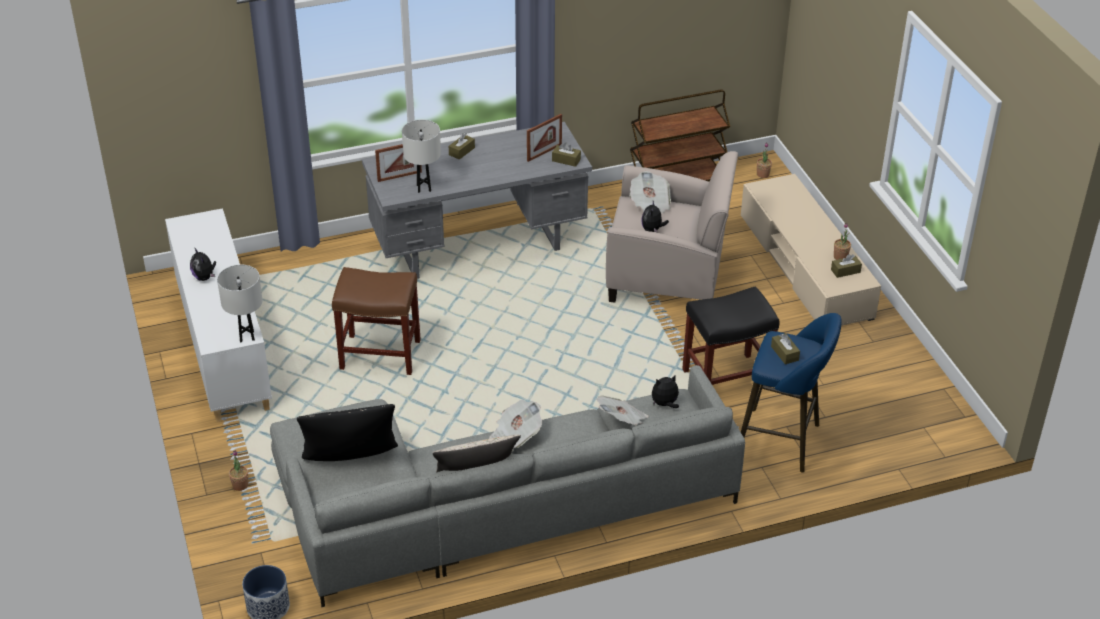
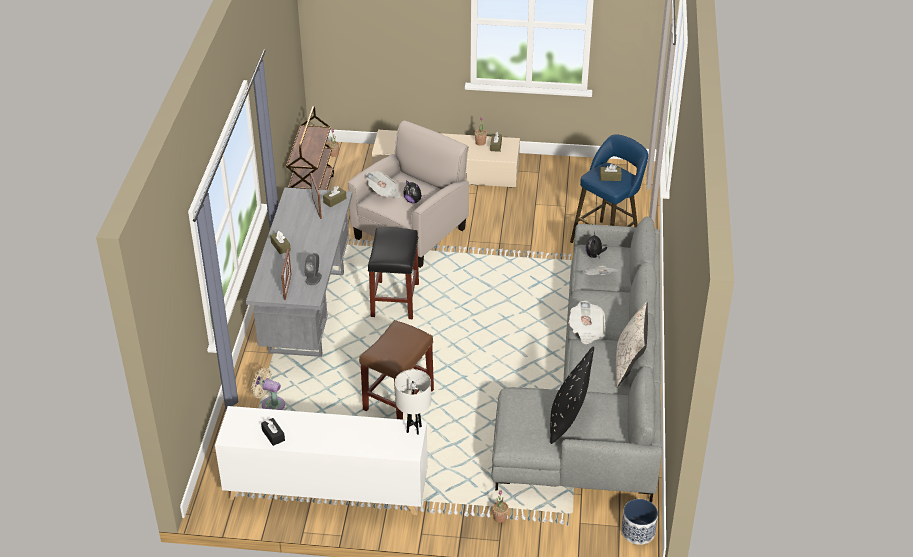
camera: 65 degrees left, 0 degrees up
plush toy [190,247,216,281] -> none
white table lamp [402,120,441,193] -> grey speaker [304,253,322,285]
black stool [682,286,780,385] -> black stool moved to [368,228,419,319]
none -> beige fan [251,368,285,410]
none -> black tissue box [261,418,285,446]

